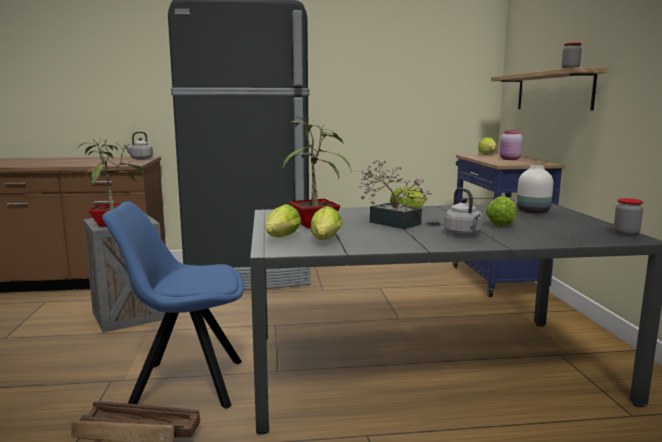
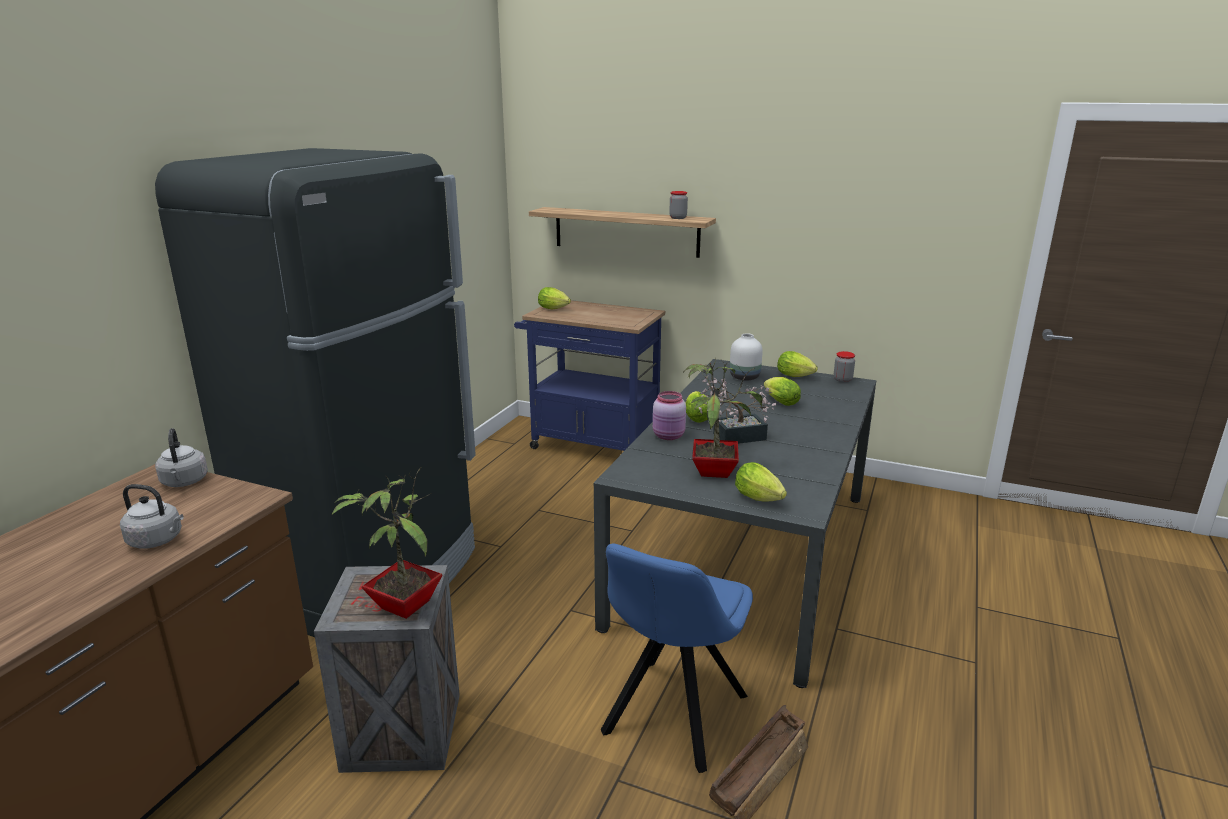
camera: 60 degrees left, 10 degrees up
lettuce [310,206,343,240] -> lettuce moved to [777,351,818,377]
grey kettle [444,188,483,236] -> grey kettle moved to [120,484,184,549]
pink jar [500,130,523,160] -> pink jar moved to [653,391,686,440]

